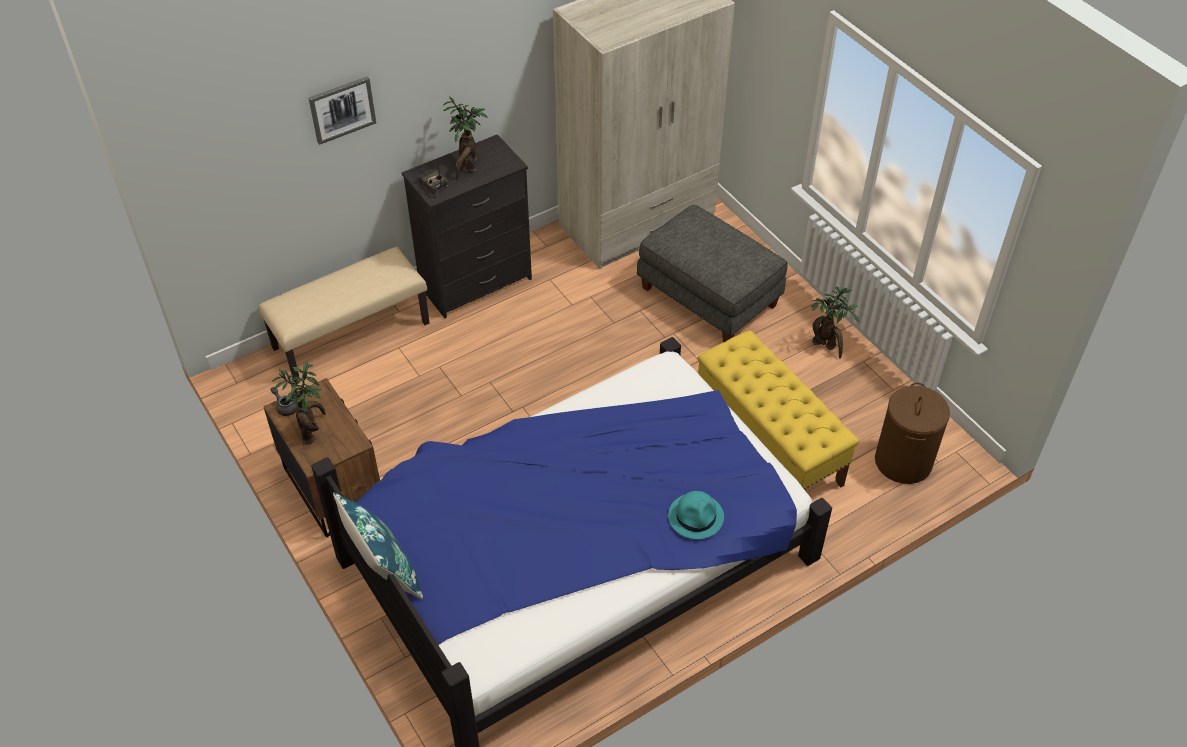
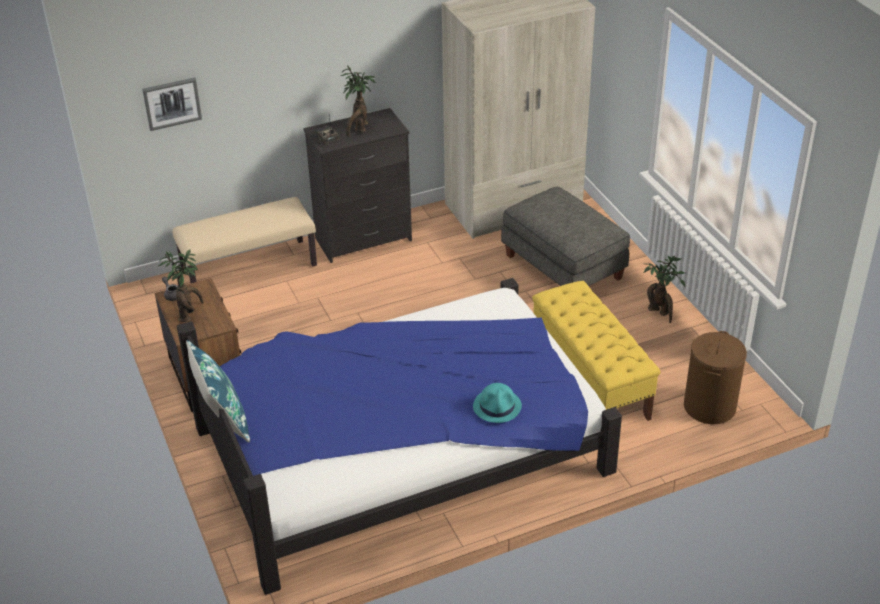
camera: 10 degrees right, 10 degrees down
picture [309,76,376,145] -> picture moved to [142,78,202,131]

